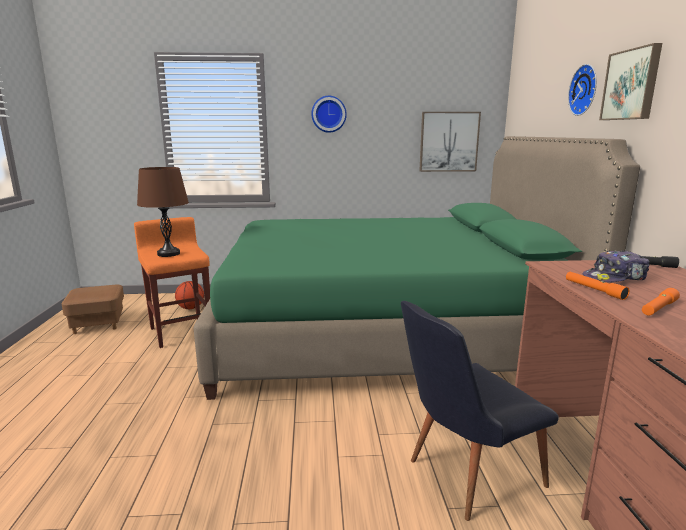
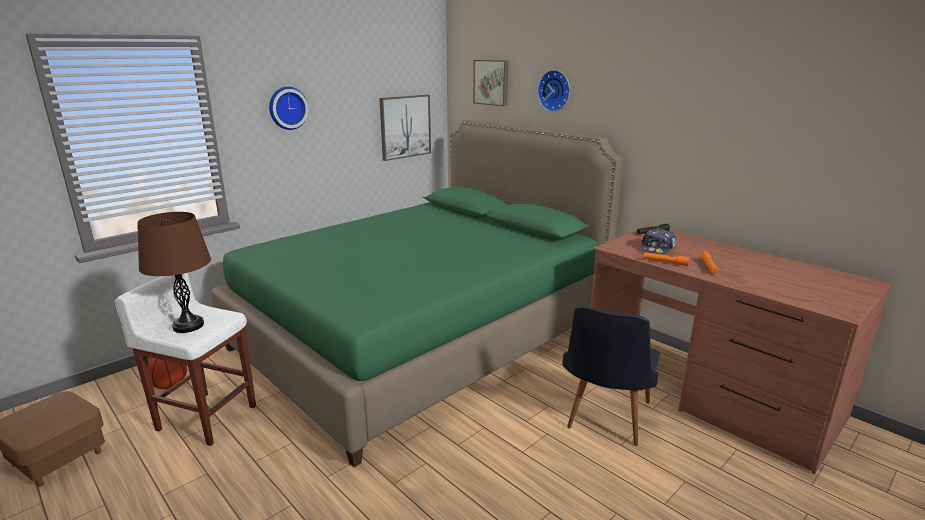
camera: 40 degrees left, 5 degrees up
orange stool [134,217,210,348] -> white stool [115,273,256,446]
picture [599,43,662,120] -> picture moved to [473,60,509,106]

